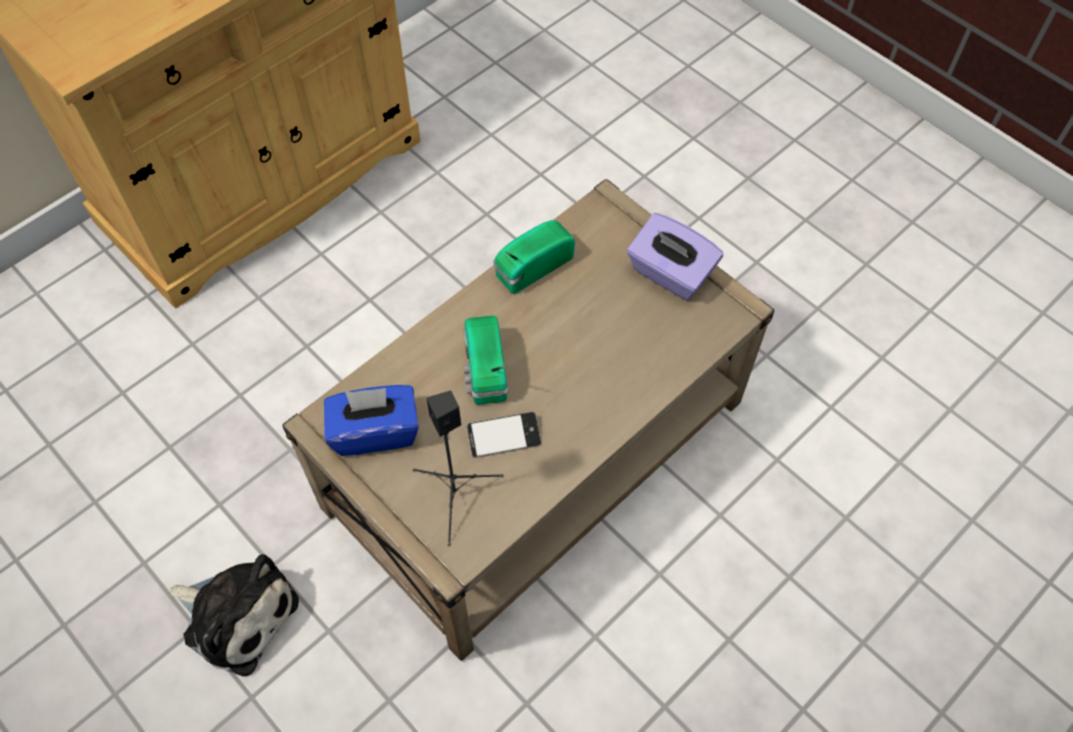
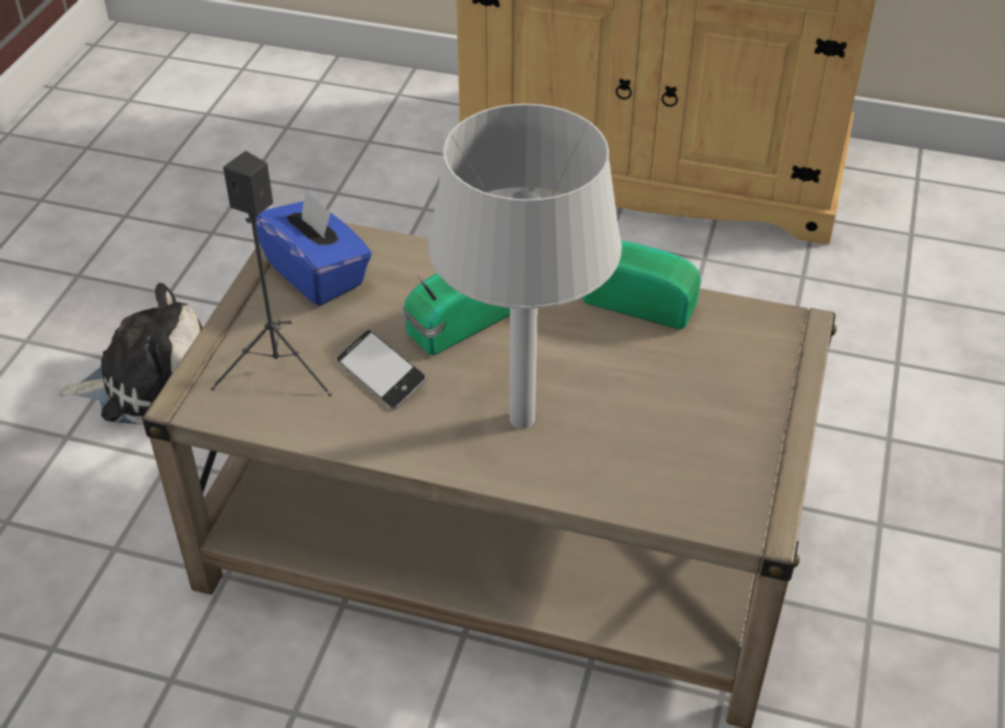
camera: 60 degrees right, 15 degrees down
plush toy [169,554,299,676] -> plush toy turned 90 degrees counterclockwise [58,283,203,425]
purple tissue box [627,213,723,300] -> none
none -> grey table lamp [428,104,622,429]

